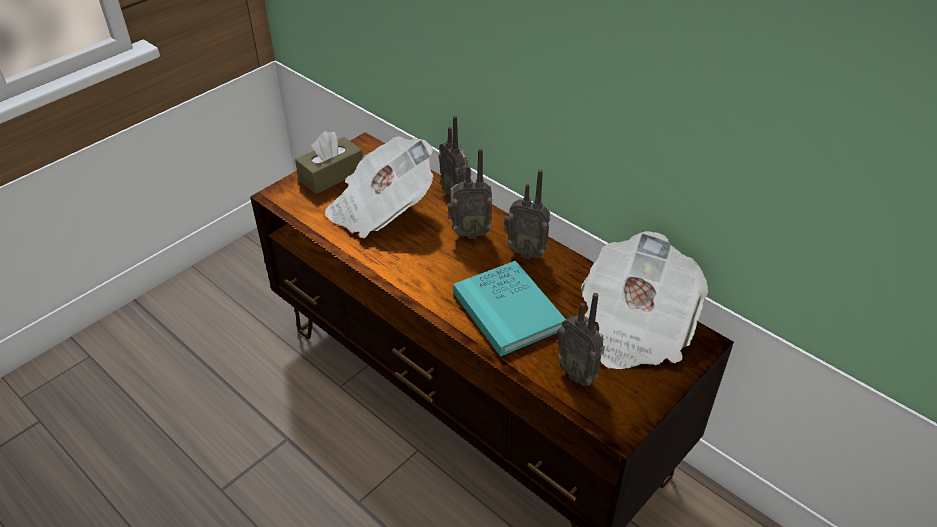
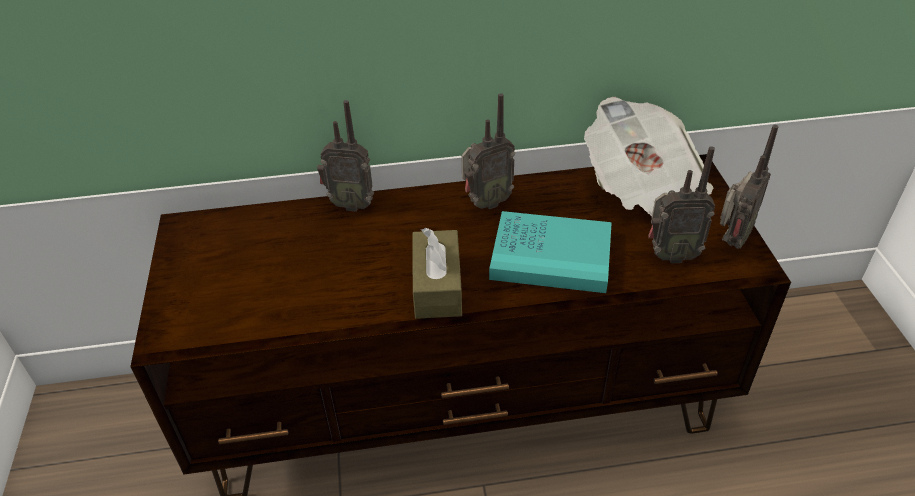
camera: 50 degrees left, 0 degrees up
brown tissue box [295,131,363,194] -> brown tissue box moved to [413,228,462,319]
newspaper [325,136,433,238] -> none
radio [447,148,493,239] -> radio moved to [720,125,778,249]

